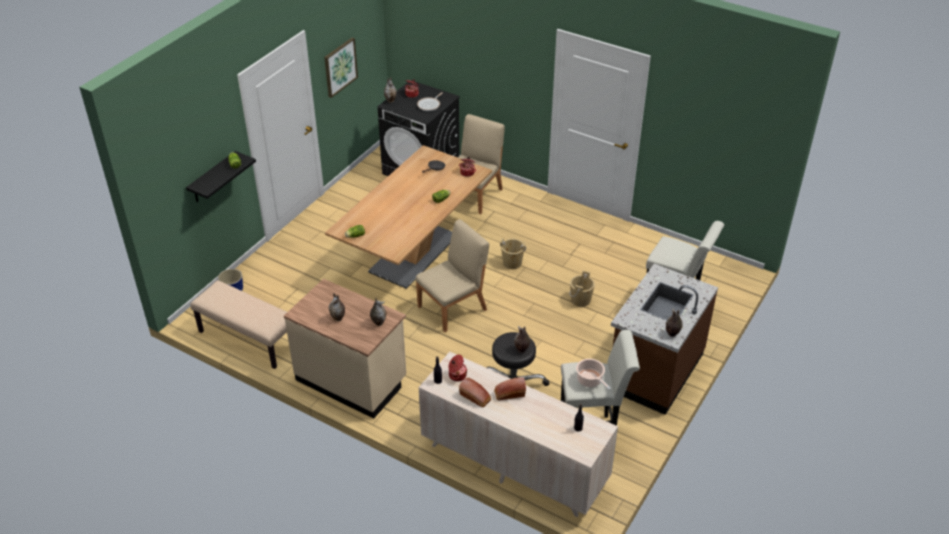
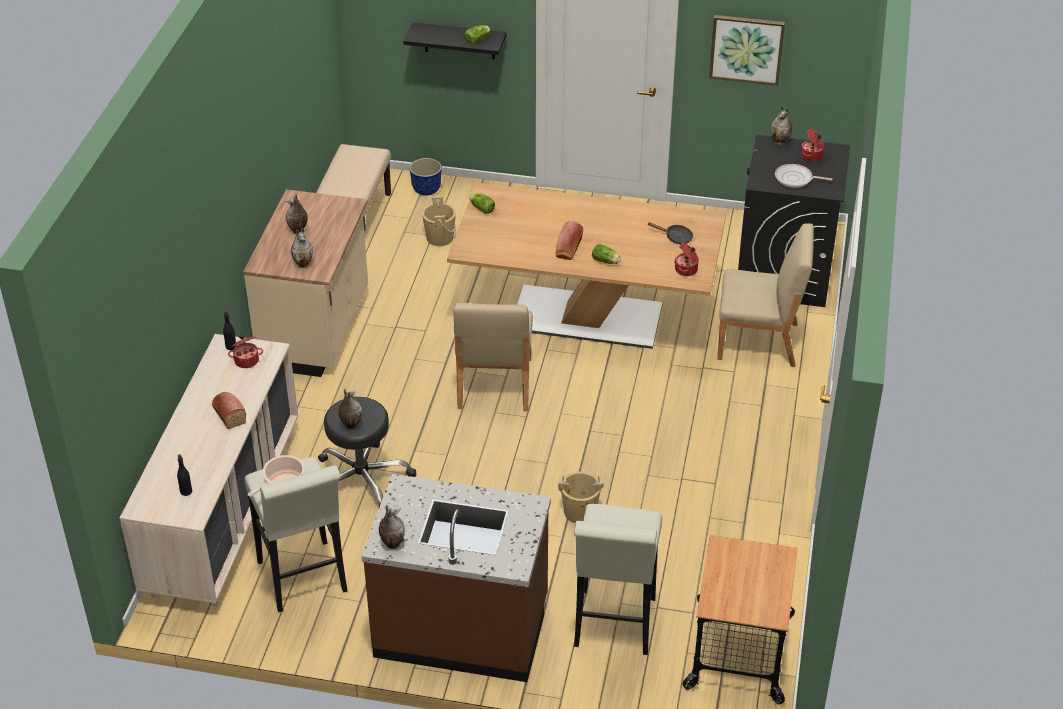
camera: 70 degrees right, 0 degrees up
beige chair [416,219,489,332] -> beige chair turned 60 degrees clockwise [453,303,533,411]
bread [459,378,491,407] -> bread moved to [555,221,583,260]
beige bucket [500,238,526,269] -> beige bucket moved to [422,196,456,246]
none -> cart [682,535,798,705]

